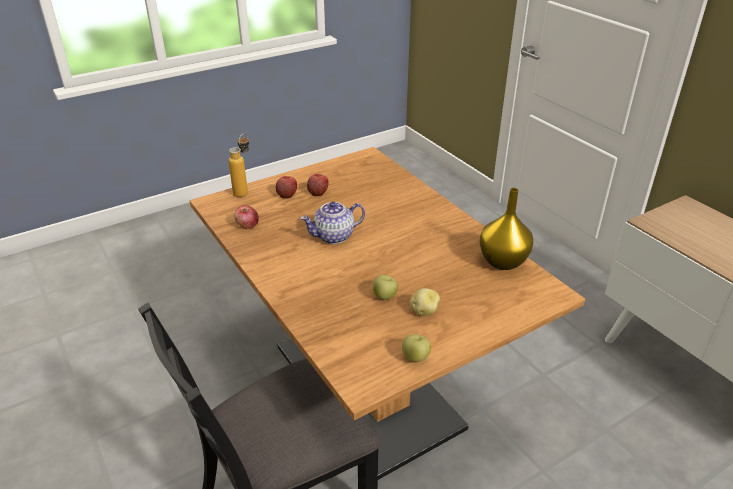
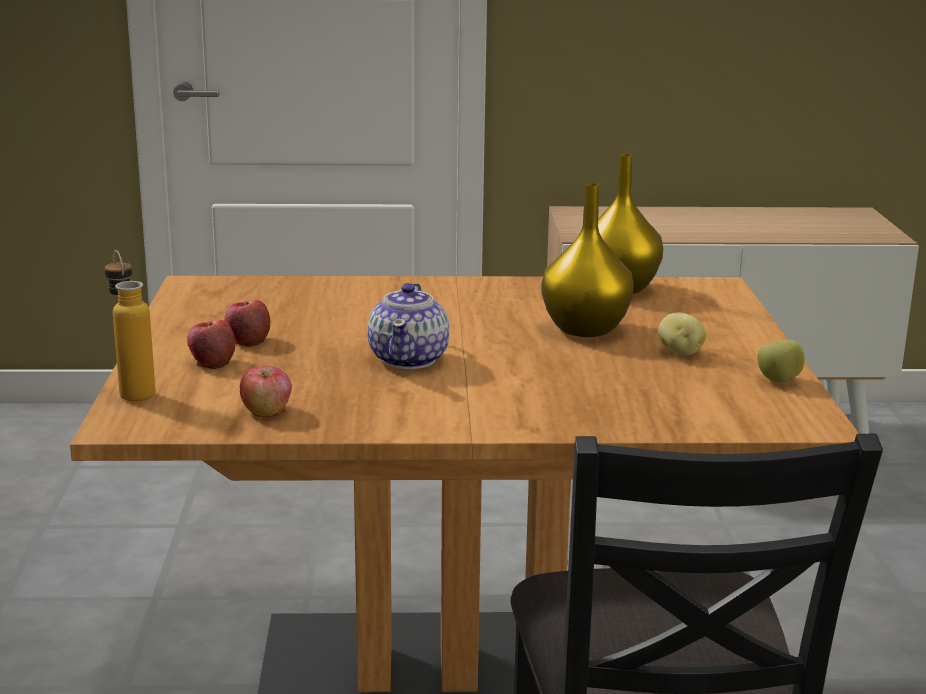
camera: 60 degrees left, 15 degrees down
apple [373,275,398,300] -> none
none -> yellow vase [541,183,634,337]

